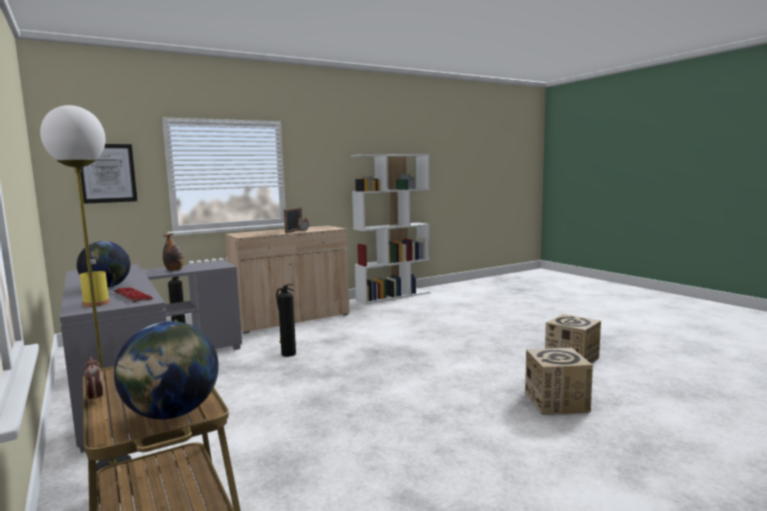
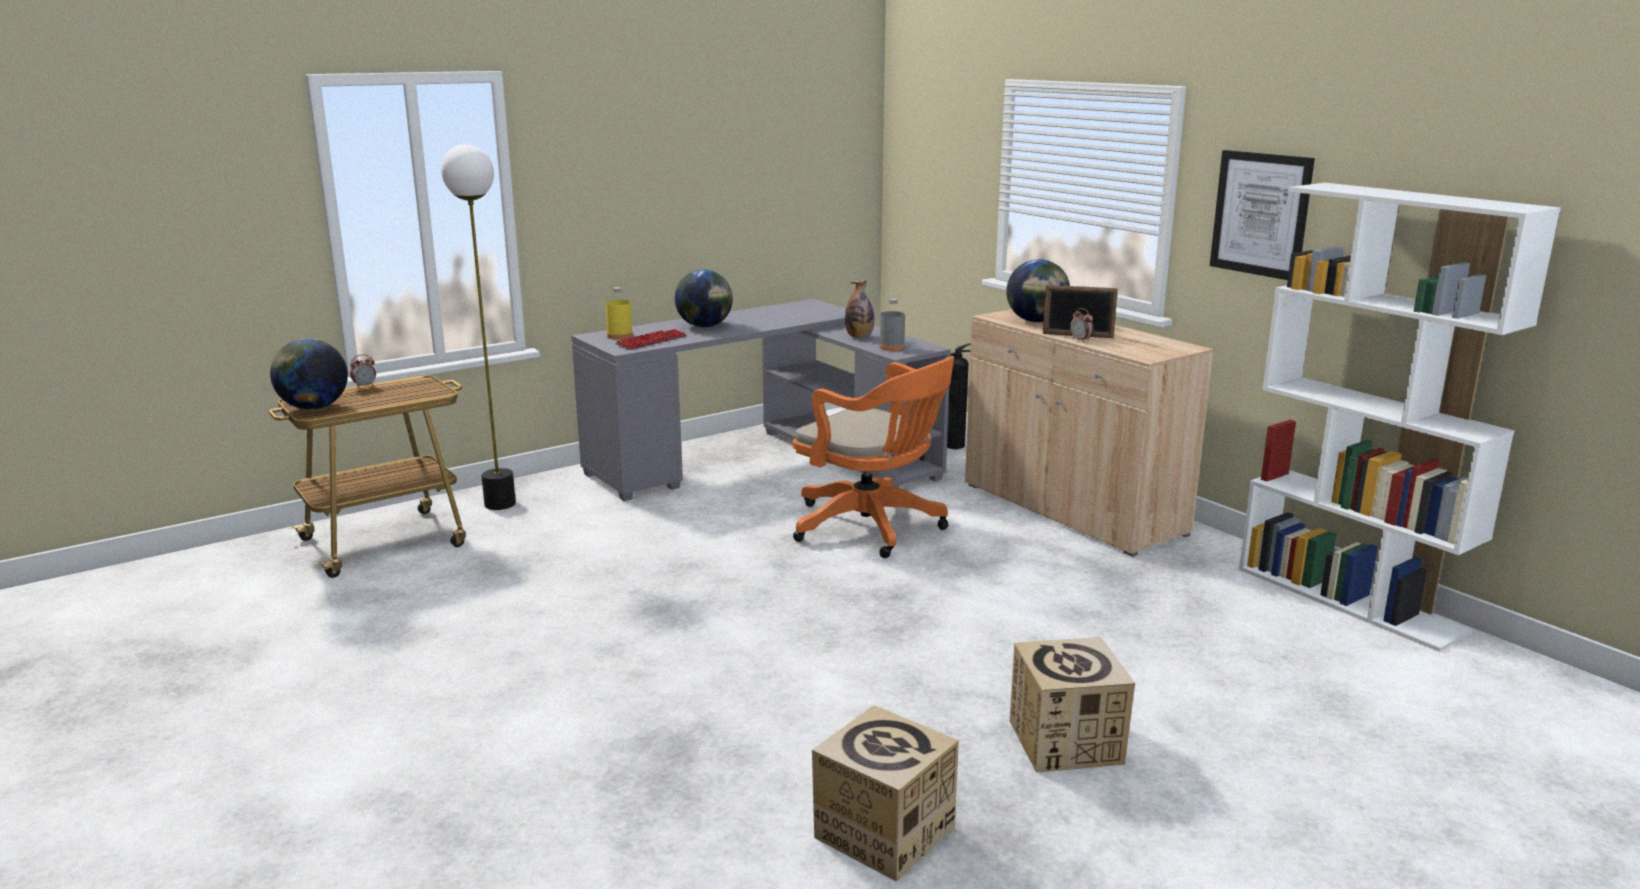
camera: 85 degrees right, 10 degrees up
picture [80,144,137,204] -> picture moved to [1210,150,1315,280]
fire extinguisher [276,284,296,357] -> orange office chair [793,357,954,558]
cardboard box [525,348,593,415] -> cardboard box moved to [1010,637,1135,773]
none -> grey bottle [879,298,905,351]
none -> globe [1006,259,1070,322]

